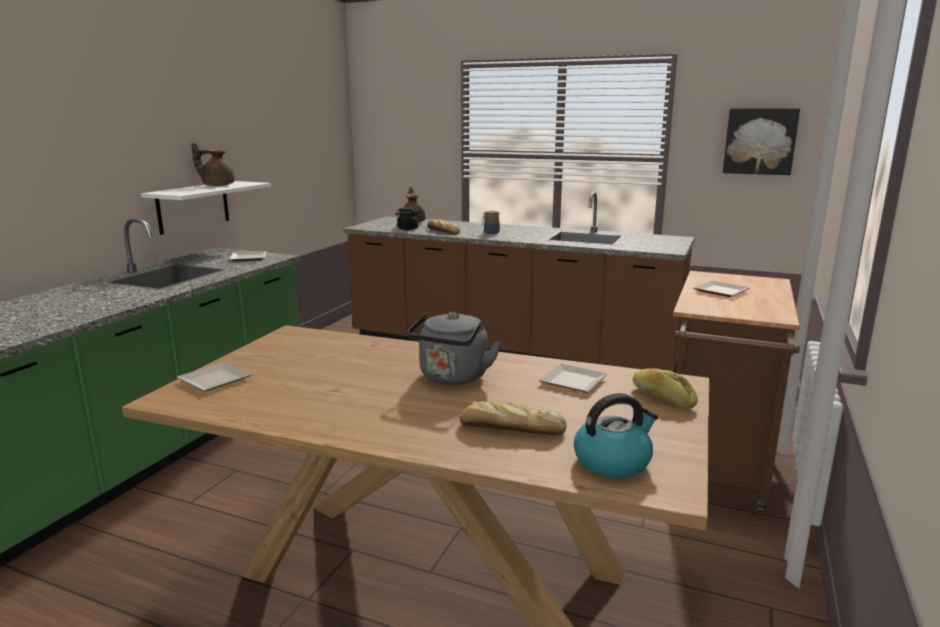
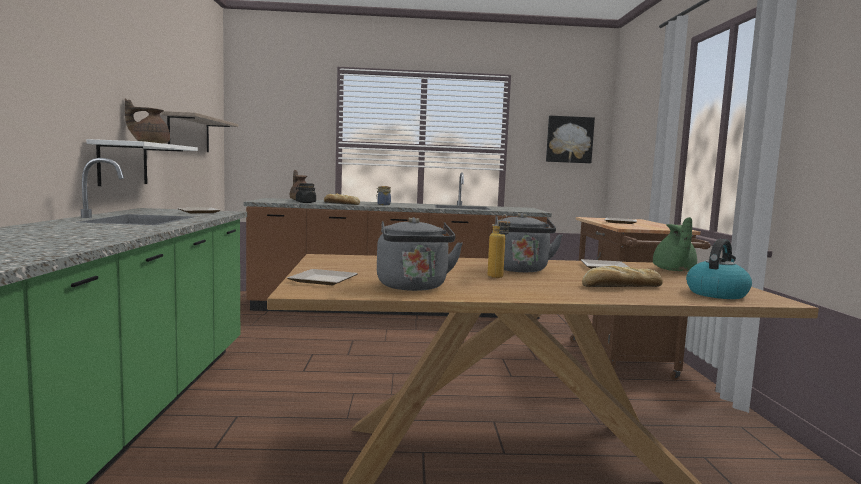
camera: 25 degrees left, 10 degrees down
bread [633,368,697,408] -> green teapot [653,217,697,271]
none -> shelf [161,111,239,152]
none -> grey kettle [377,217,463,291]
none -> bottle [487,214,511,278]

